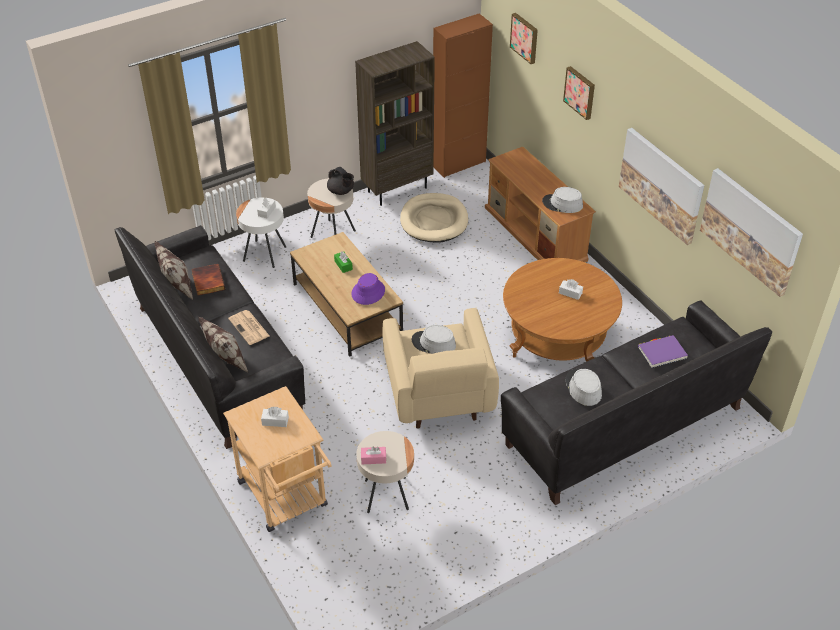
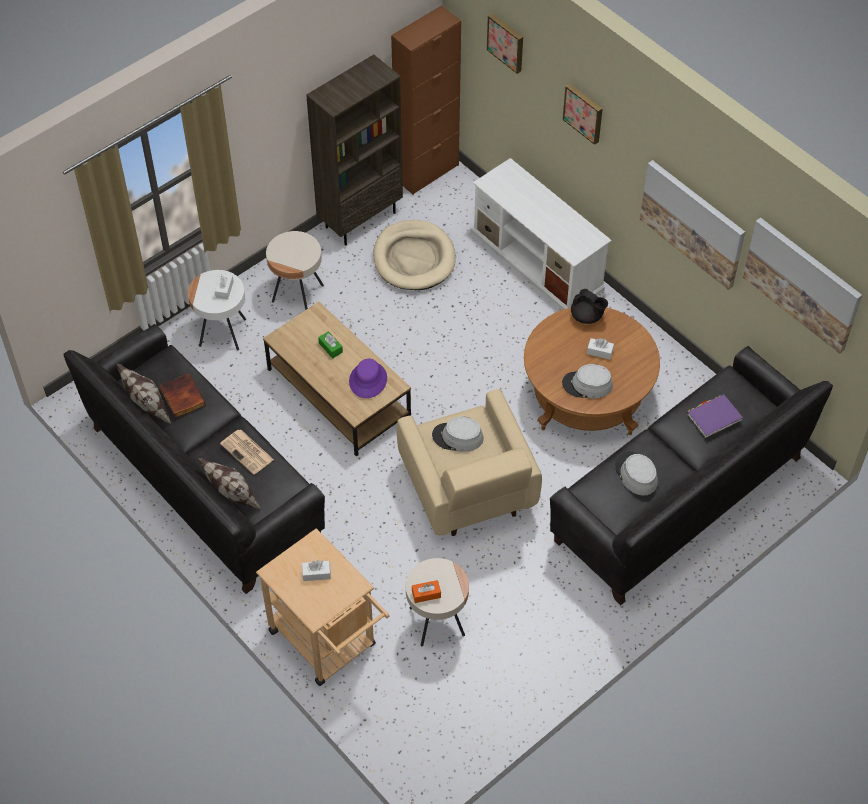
camera: 10 degrees left, 10 degrees up
black teapot [327,167,354,195] -> black teapot moved to [571,289,608,324]
pink tissue box [361,446,386,464] -> orange tissue box [412,580,441,603]
brown tv stand [485,147,596,262] -> white tv stand [471,158,612,310]
grey hat [542,187,583,213] -> grey hat moved to [562,364,613,399]

